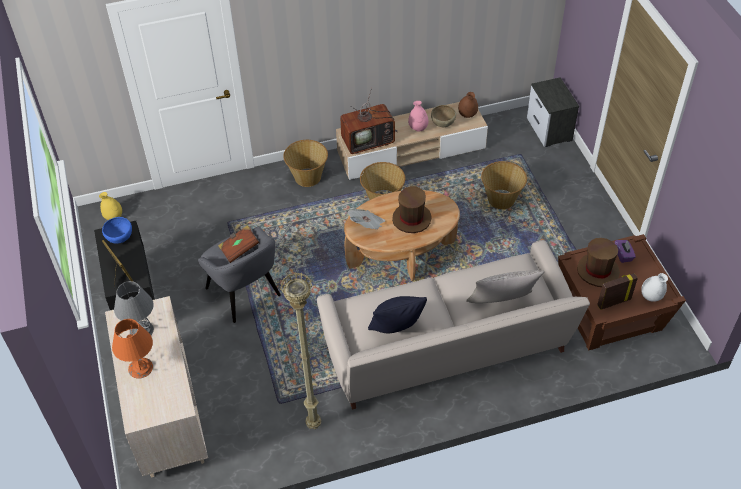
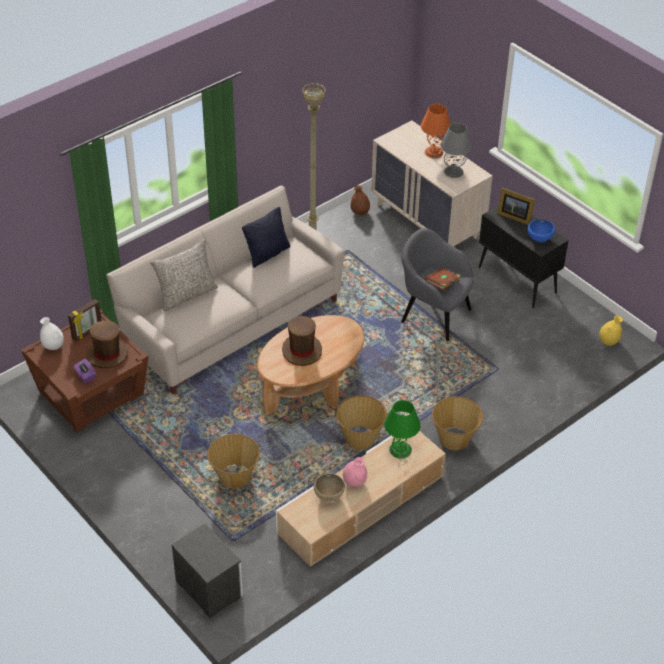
camera: 155 degrees right, 5 degrees down
television [340,87,398,154] -> green table lamp [384,400,421,459]
newspaper [348,209,386,230] -> none
brown vase [458,92,478,118] -> brown vase moved to [351,186,370,215]

